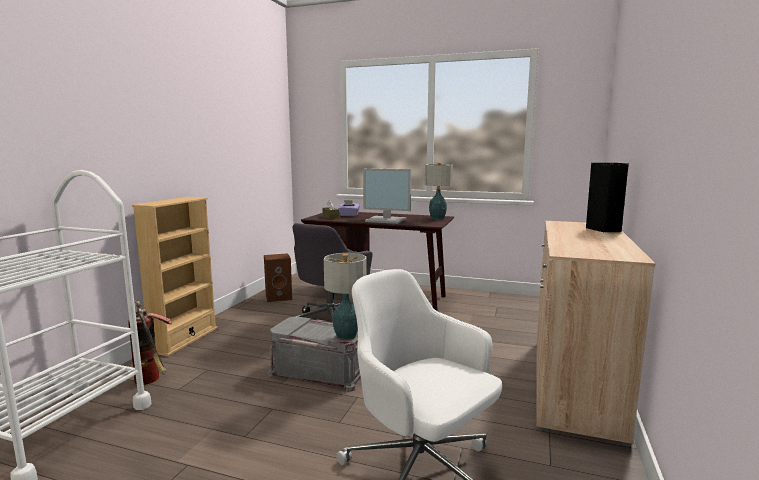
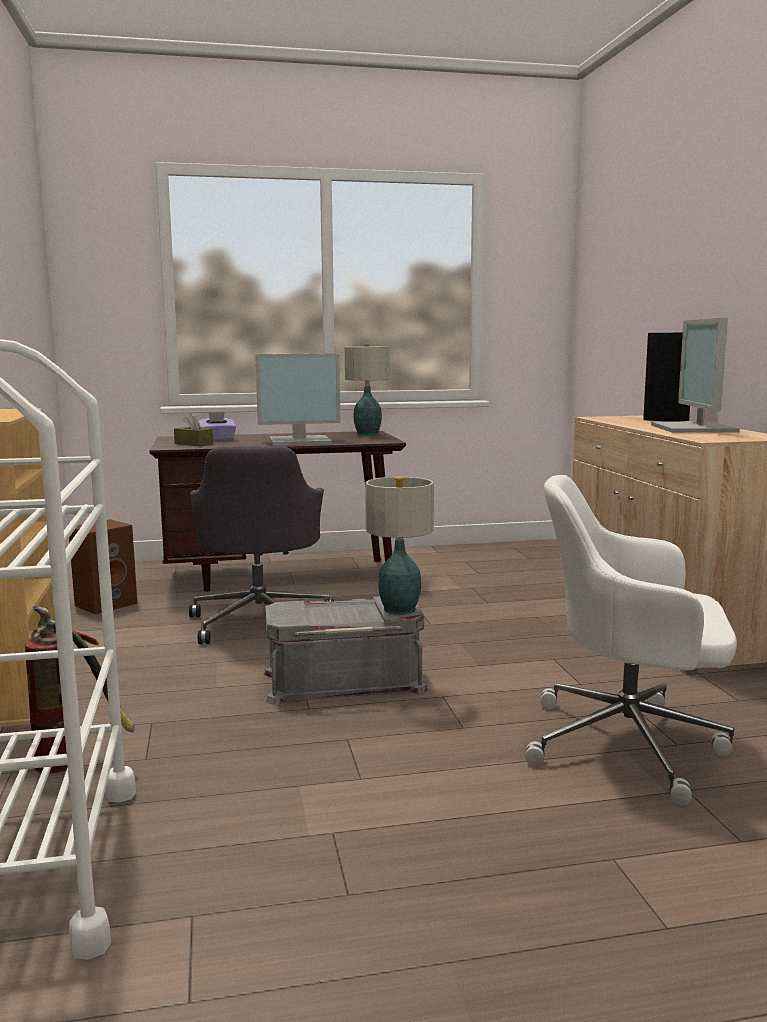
camera: 30 degrees left, 0 degrees up
none -> monitor [651,318,740,433]

